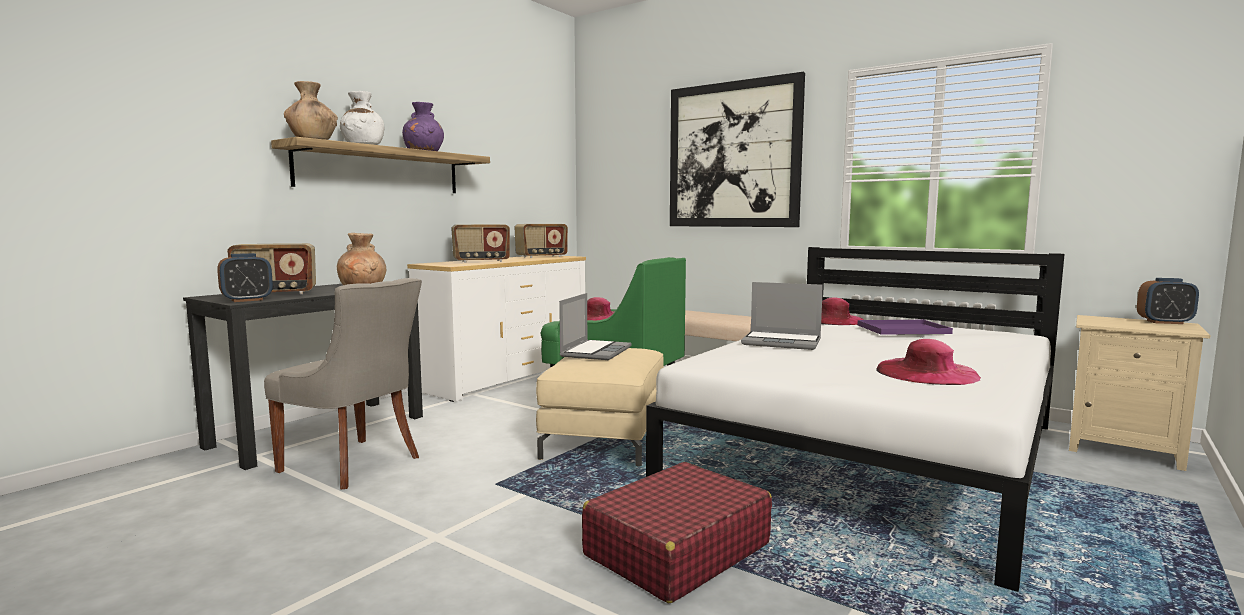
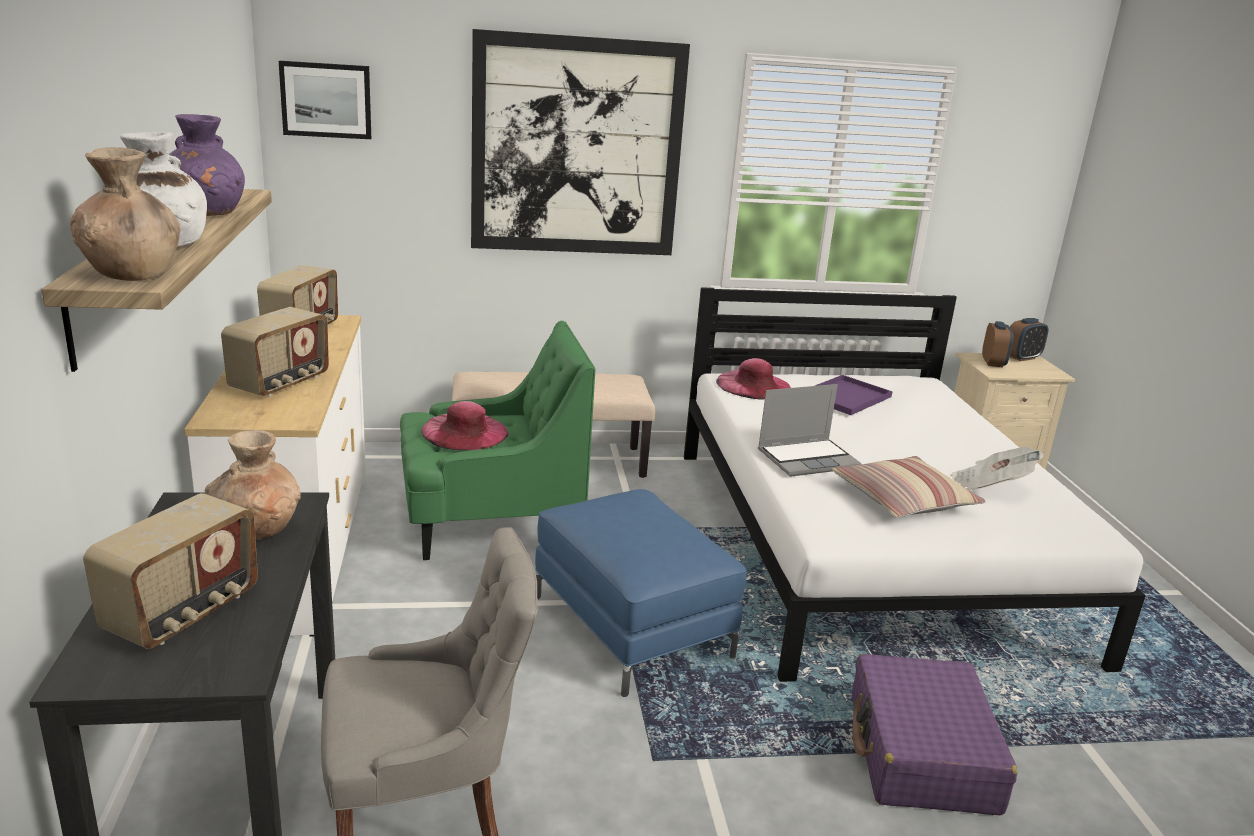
camera: 45 degrees left, 15 degrees up
alarm clock [217,253,273,302] -> alarm clock moved to [982,321,1014,367]
beige ottoman [536,348,664,467] -> blue ottoman [535,489,746,697]
laptop [559,293,632,360] -> none
red suitcase [582,462,772,603] -> purple suitcase [852,654,1017,815]
pink hat [877,339,981,385] -> newspaper [951,447,1044,490]
none -> picture [279,61,371,139]
none -> pillow [832,456,985,518]

